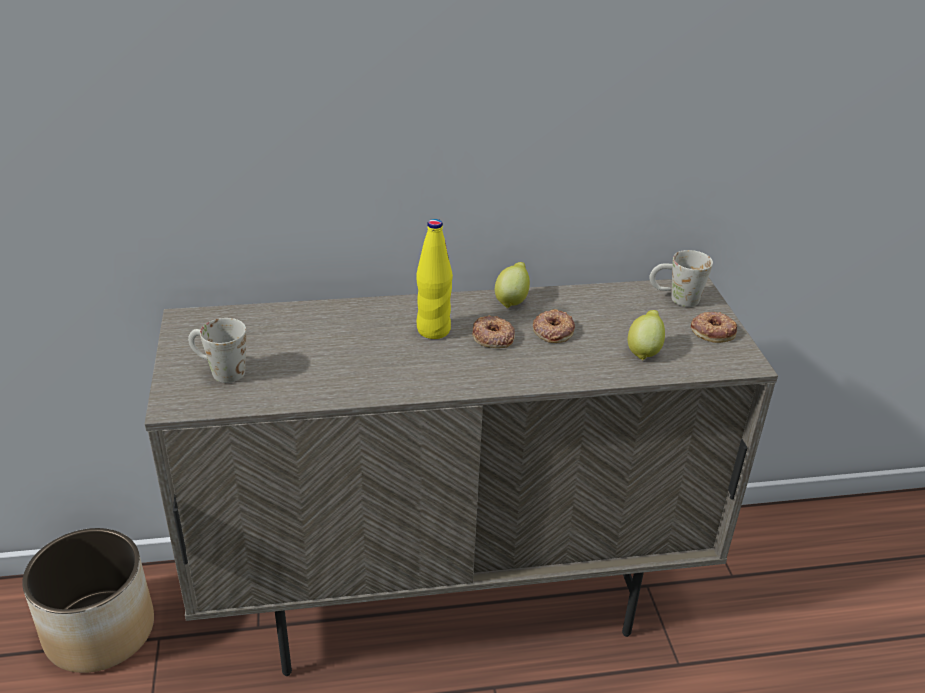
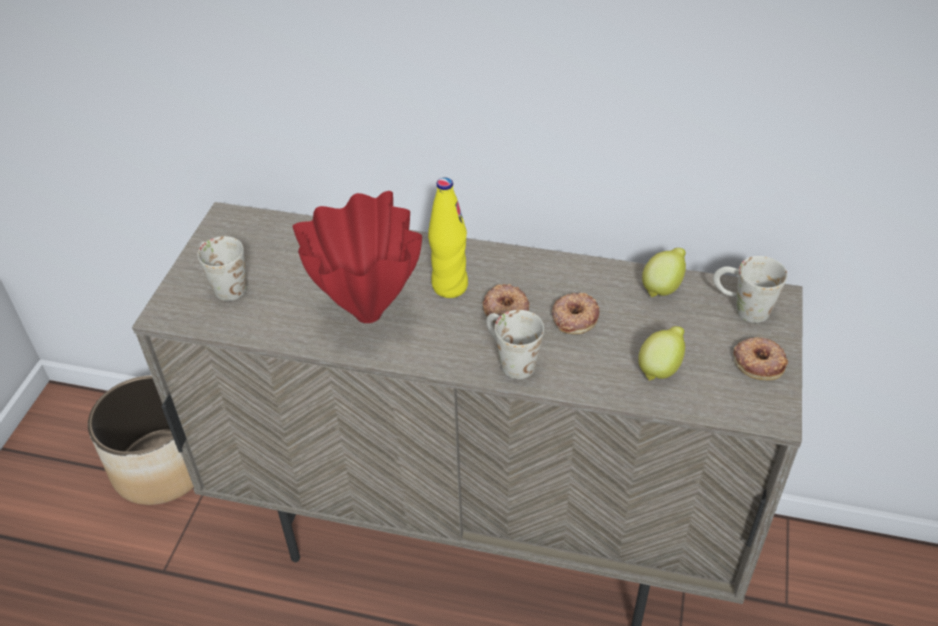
camera: 25 degrees right, 10 degrees up
lemon [495,262,530,308] -> lemon moved to [642,248,686,297]
none -> red vase [292,191,422,323]
none -> white mug [486,310,544,379]

